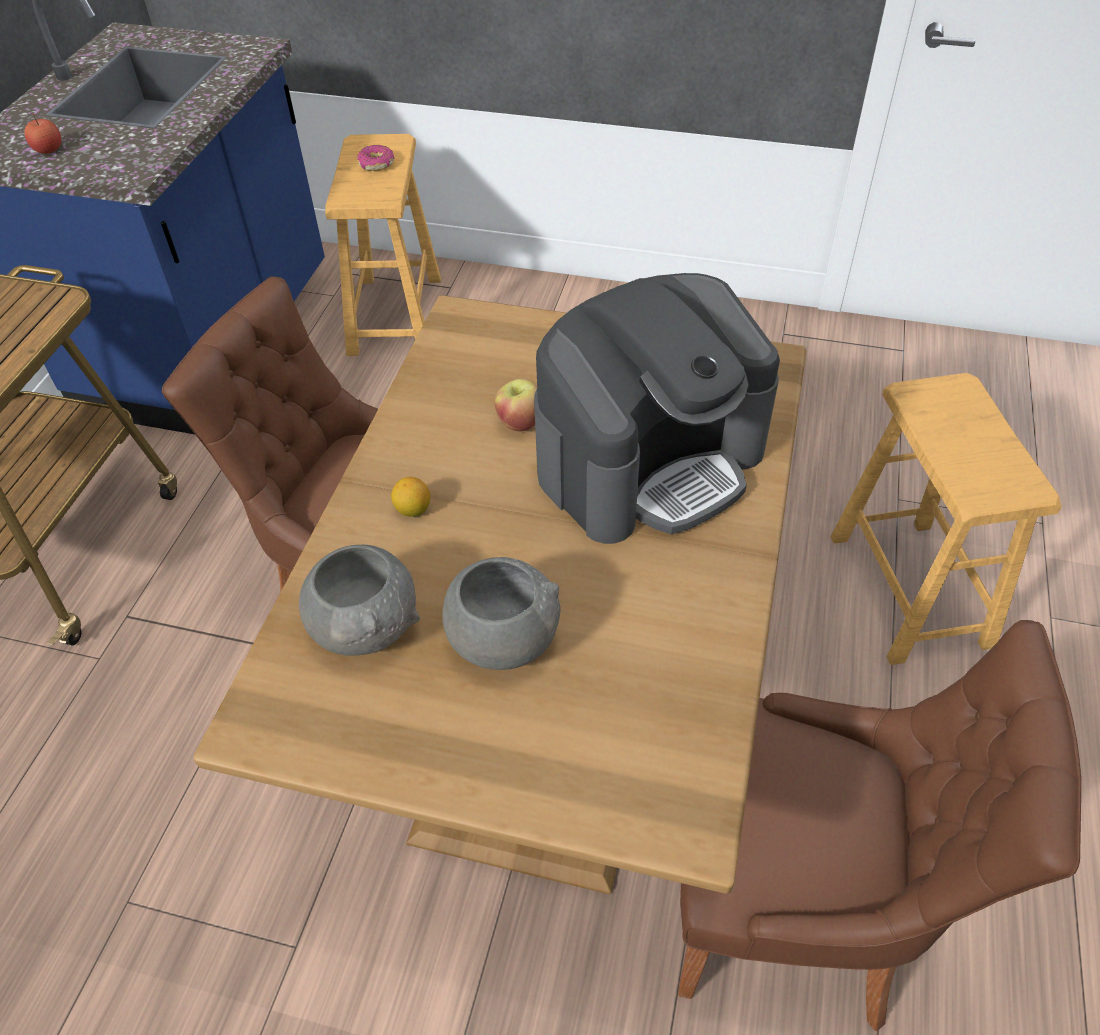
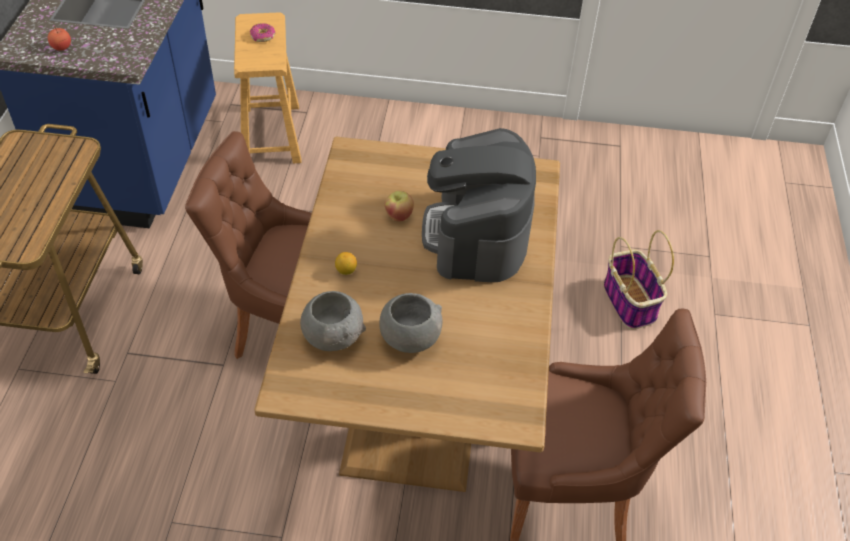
camera: 10 degrees left, 0 degrees up
coffee machine [534,273,780,544] -> coffee machine turned 135 degrees clockwise [422,128,536,282]
brown stool [831,373,1062,665] -> basket [604,230,674,329]

